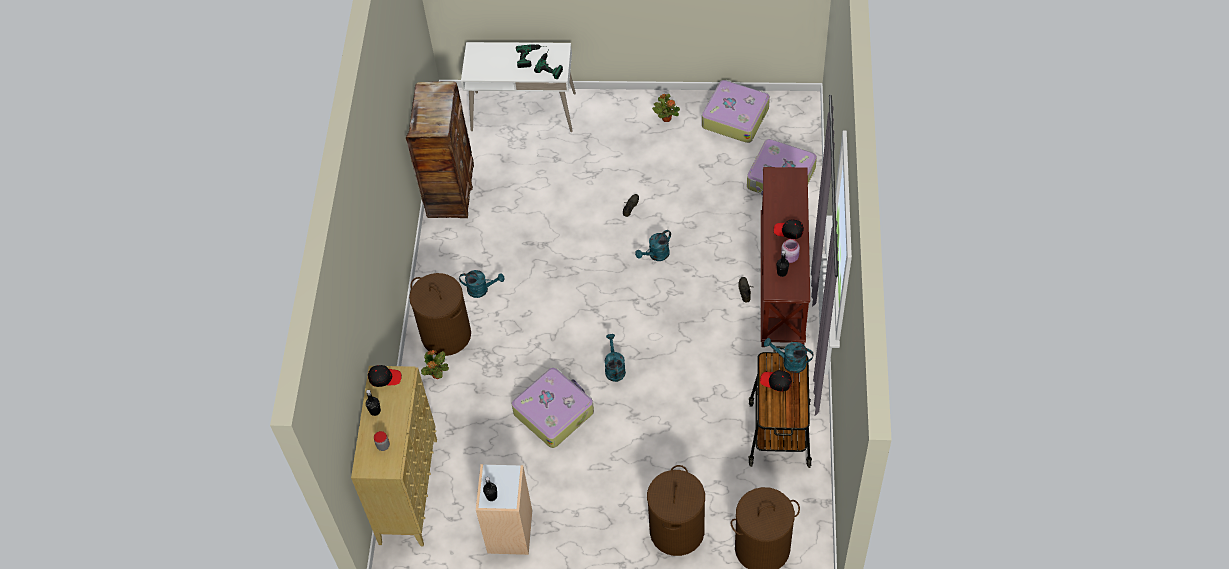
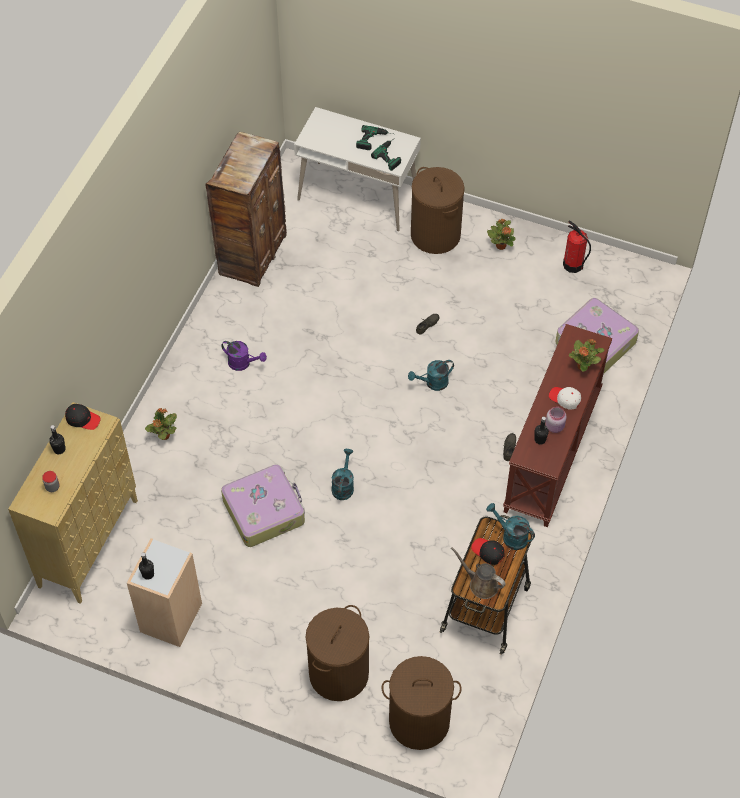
camera: 15 degrees right, 0 degrees up
brown laundry basket [409,273,471,356] -> brown laundry basket moved to [411,167,465,254]
turquoise watering can [459,270,505,298] -> purple watering can [221,341,267,371]
suitcase [702,80,770,143] -> fire extinguisher [563,220,591,273]
black cap [773,219,804,239] -> white cap [549,387,581,409]
none -> brown watering can [451,547,506,599]
none -> potted plant [569,339,605,372]

